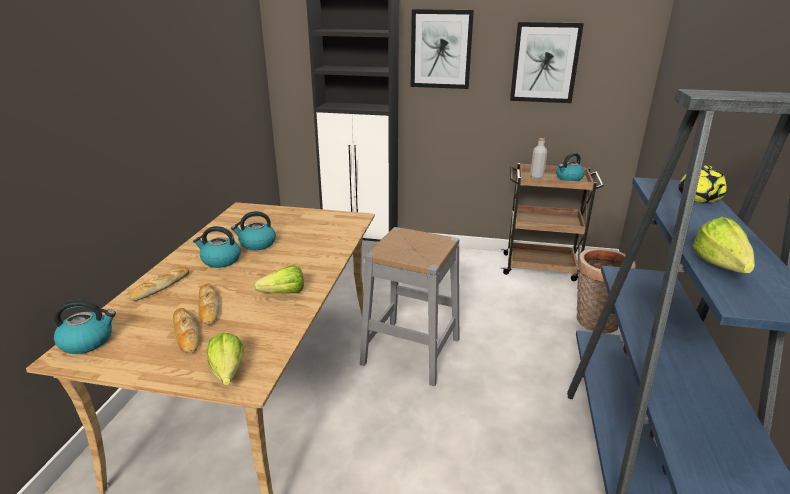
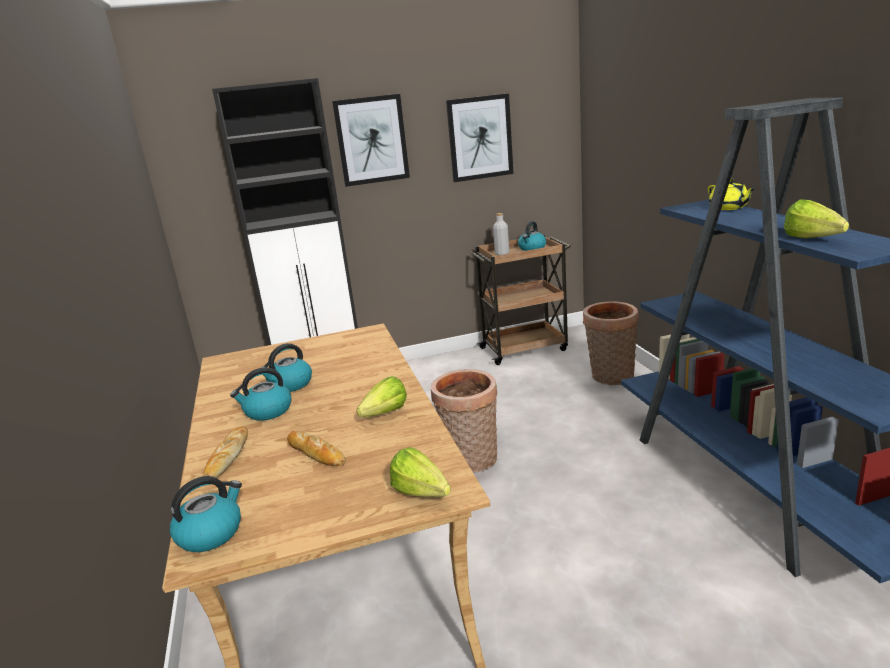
camera: 25 degrees left, 5 degrees down
bread [173,308,199,354] -> none
grey stool [360,227,460,386] -> basket [431,369,498,472]

